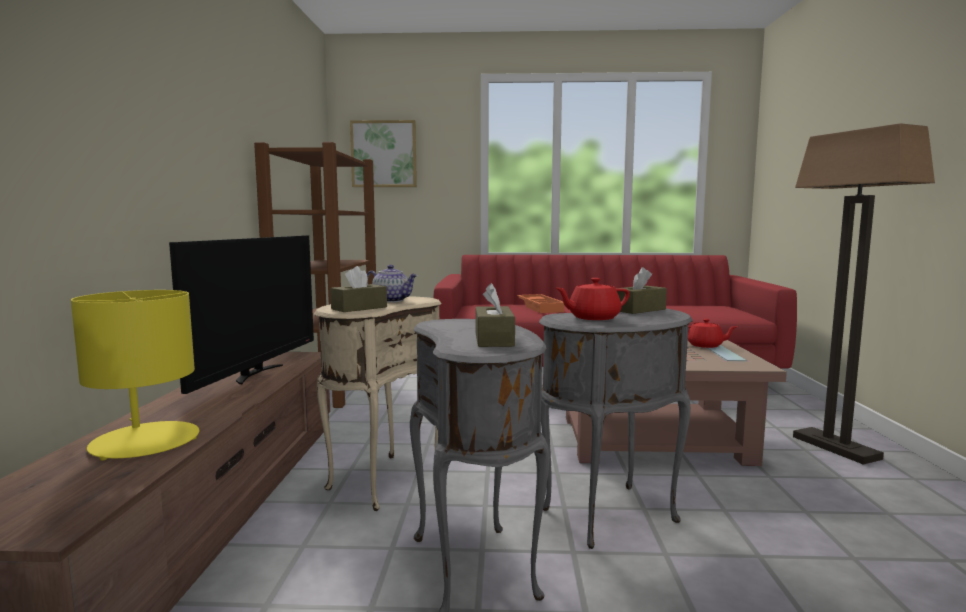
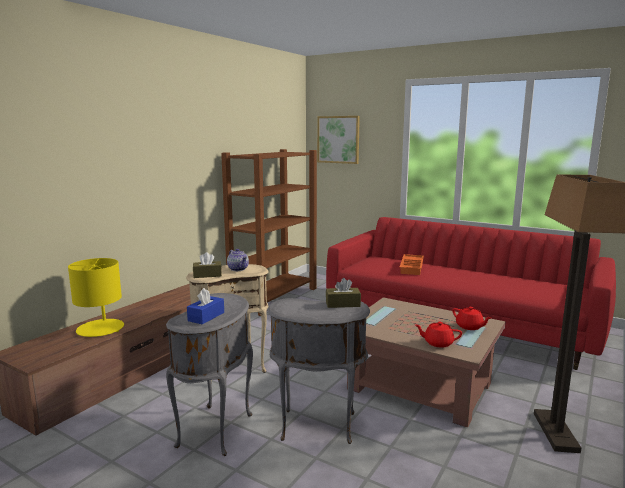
camera: 30 degrees right, 5 degrees up
television [169,235,314,394] -> none
brown tissue box [475,283,515,347] -> blue tissue box [187,288,224,324]
red teapot [555,278,630,320] -> red teapot moved to [415,322,462,348]

